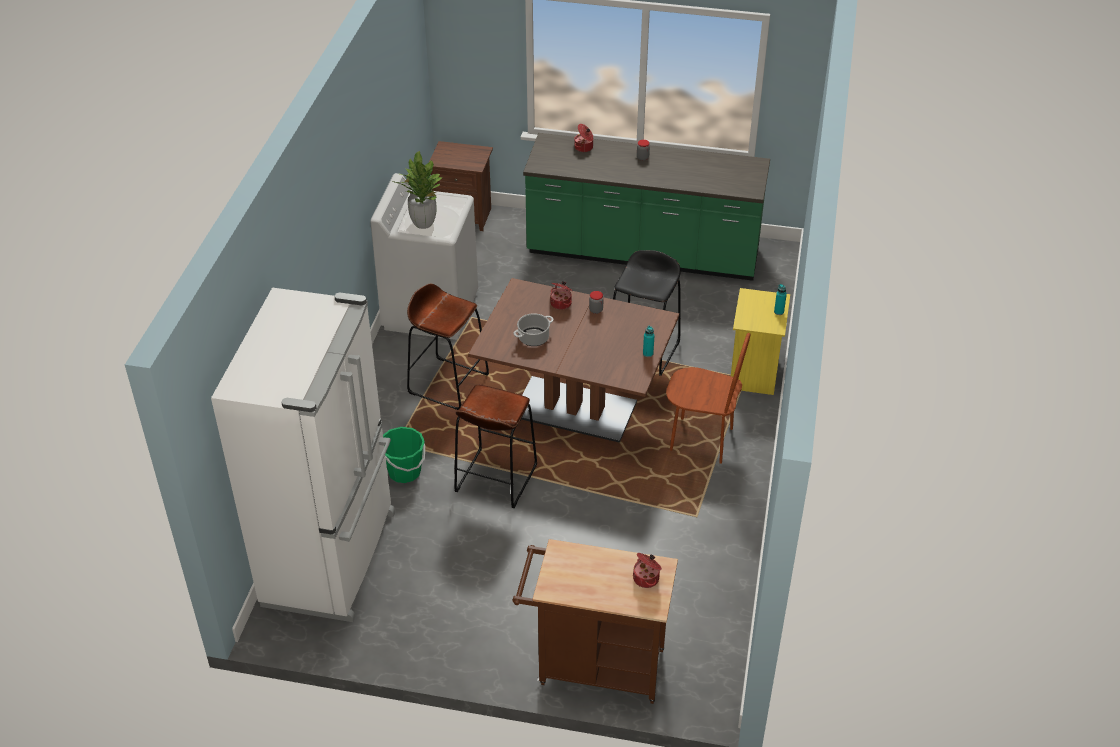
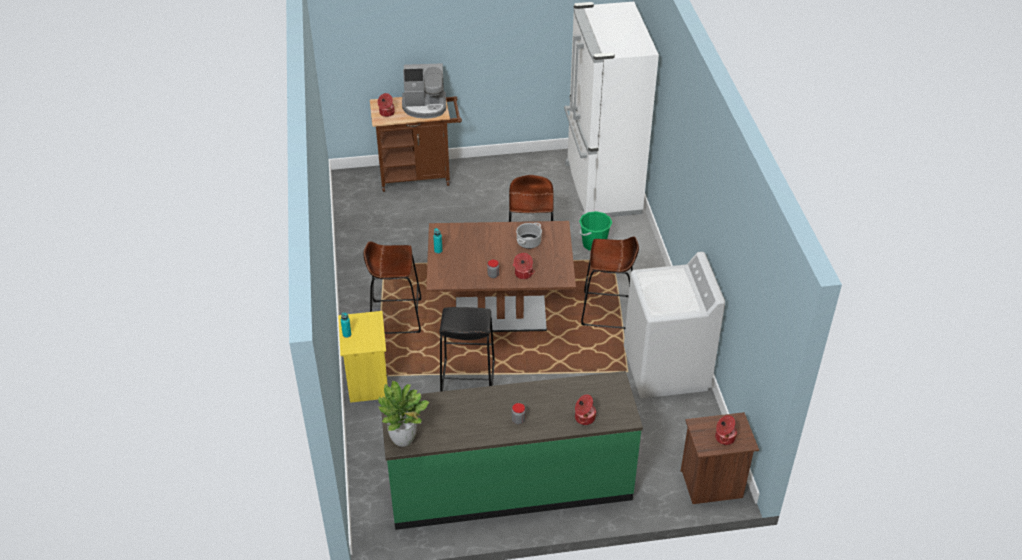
camera: 160 degrees right, 0 degrees up
potted plant [392,151,442,229] -> potted plant moved to [378,381,430,447]
brown chair [666,333,751,464] -> brown stool [363,241,421,334]
none -> coffee machine [402,63,446,119]
none -> cooking pot [715,415,737,445]

